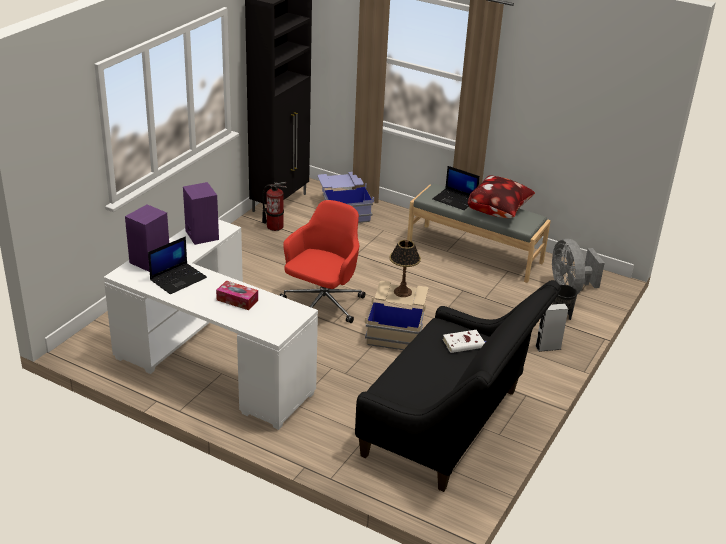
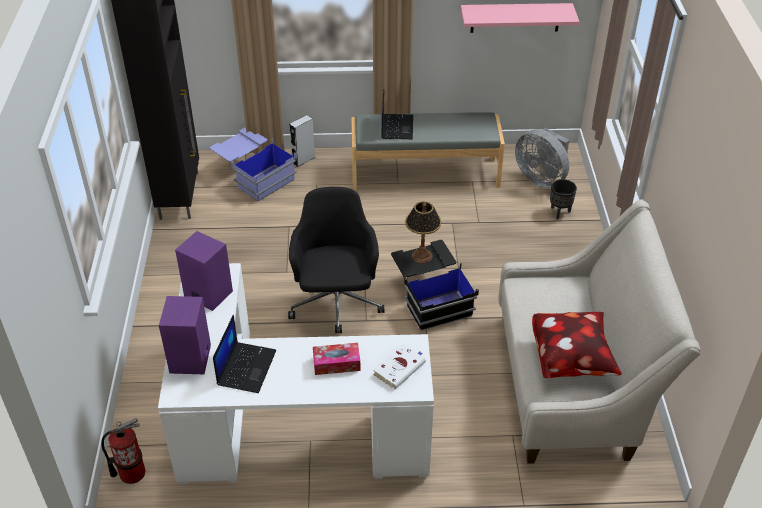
camera: 30 degrees left, 10 degrees up
fire extinguisher [262,182,287,231] -> fire extinguisher moved to [101,418,145,484]
red office chair [279,200,366,323] -> black office chair [288,187,384,333]
black sofa [355,280,561,492] -> beige sofa [498,200,701,464]
beige storage box [365,281,428,350] -> black storage box [391,240,479,331]
laptop [433,166,480,210] -> laptop turned 90 degrees counterclockwise [381,90,413,139]
white book [442,330,486,353] -> white book moved to [373,344,426,389]
pillow [468,175,535,218] -> pillow moved to [532,312,622,378]
grey speaker [535,303,568,352] -> grey speaker moved to [289,115,315,167]
none -> pink shelf [461,3,579,33]

